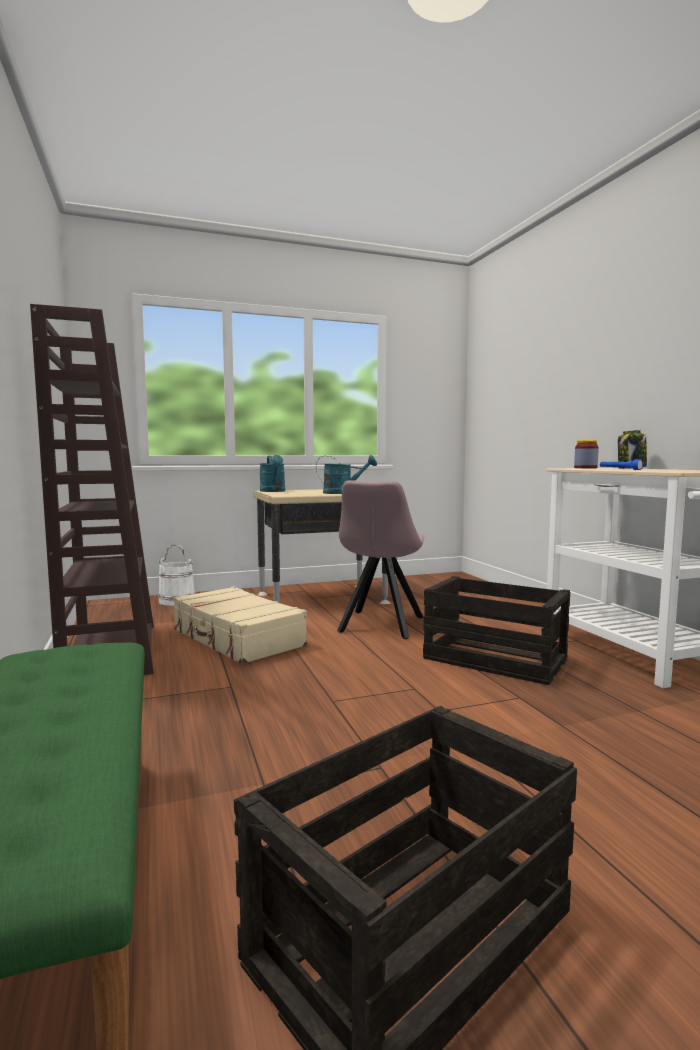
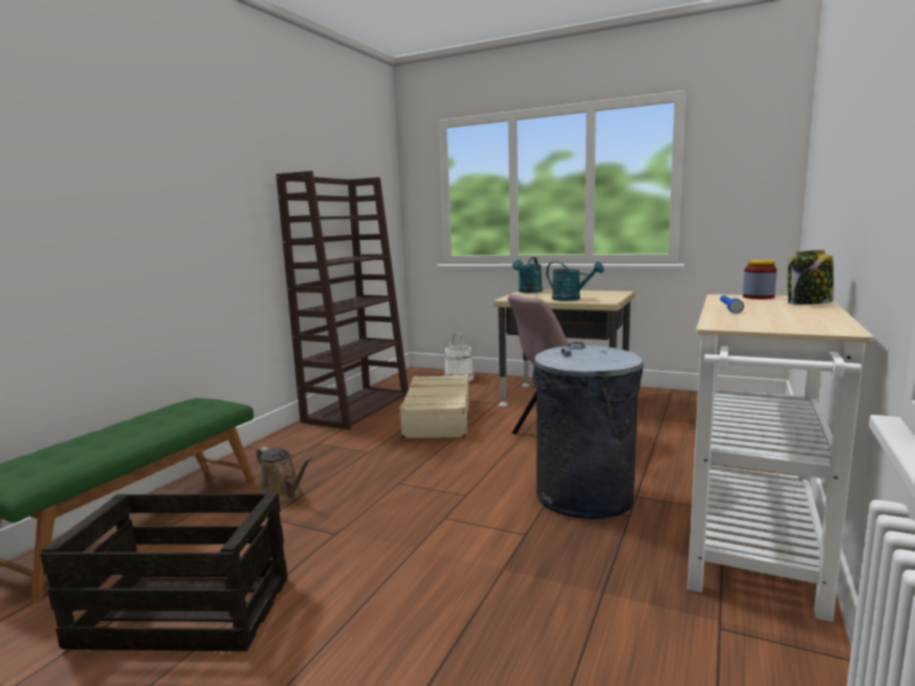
camera: 45 degrees right, 5 degrees up
crate [423,576,570,685] -> grey trash can [532,341,643,519]
none -> brown watering can [256,447,312,504]

